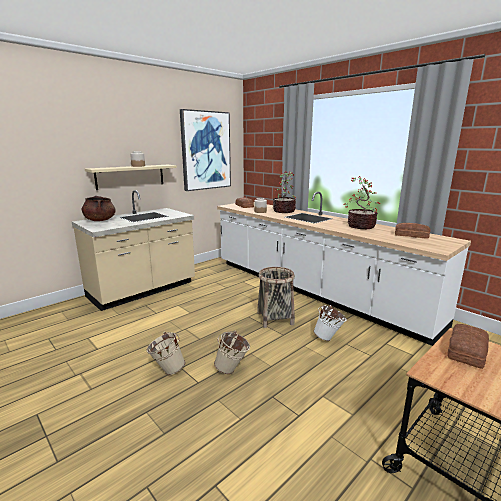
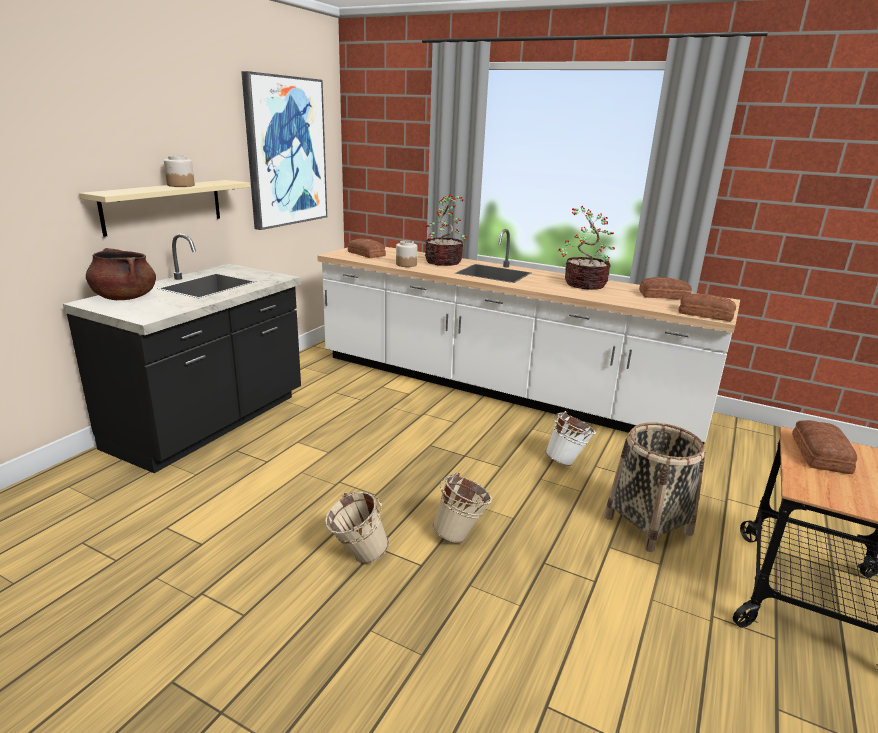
camera: 20 degrees left, 5 degrees up
beige counter [72,190,195,311] -> black counter [63,234,301,473]
basket [257,267,295,328] -> basket moved to [604,423,706,552]
none -> bread [679,294,736,322]

